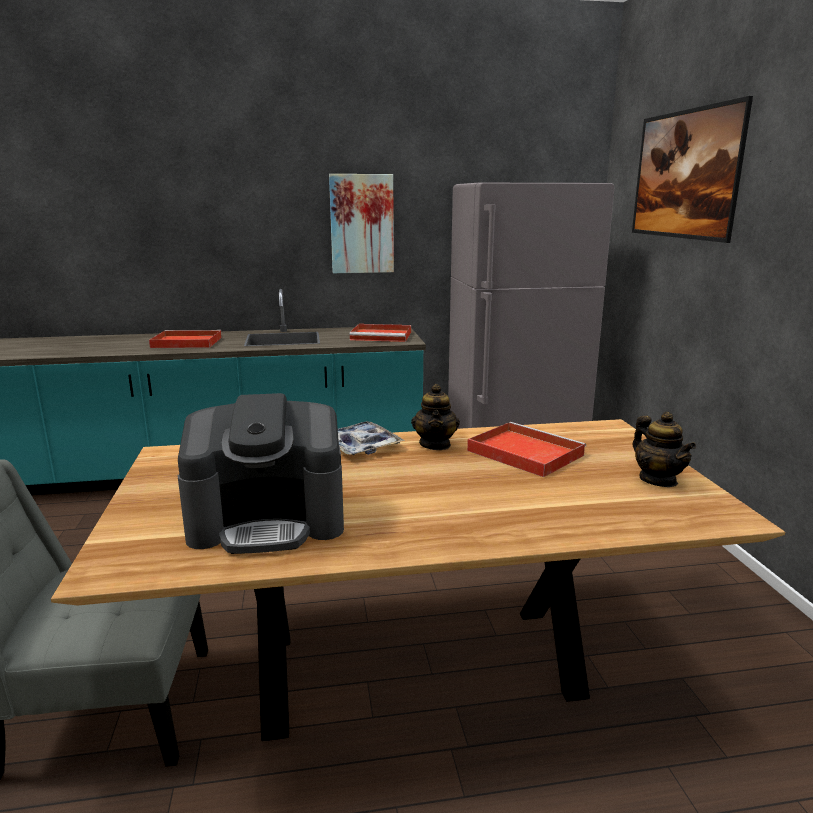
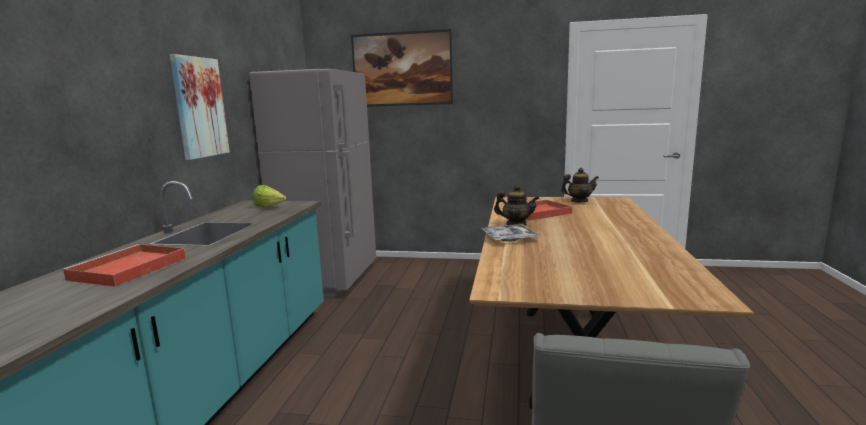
camera: 70 degrees left, 5 degrees down
coffee machine [178,393,344,554] -> none
red tray [350,324,411,342] -> lettuce [253,185,286,207]

